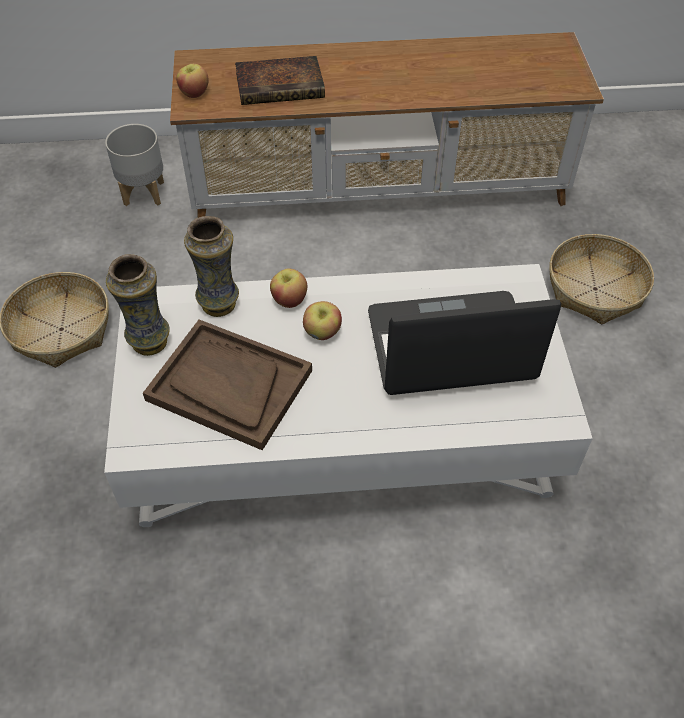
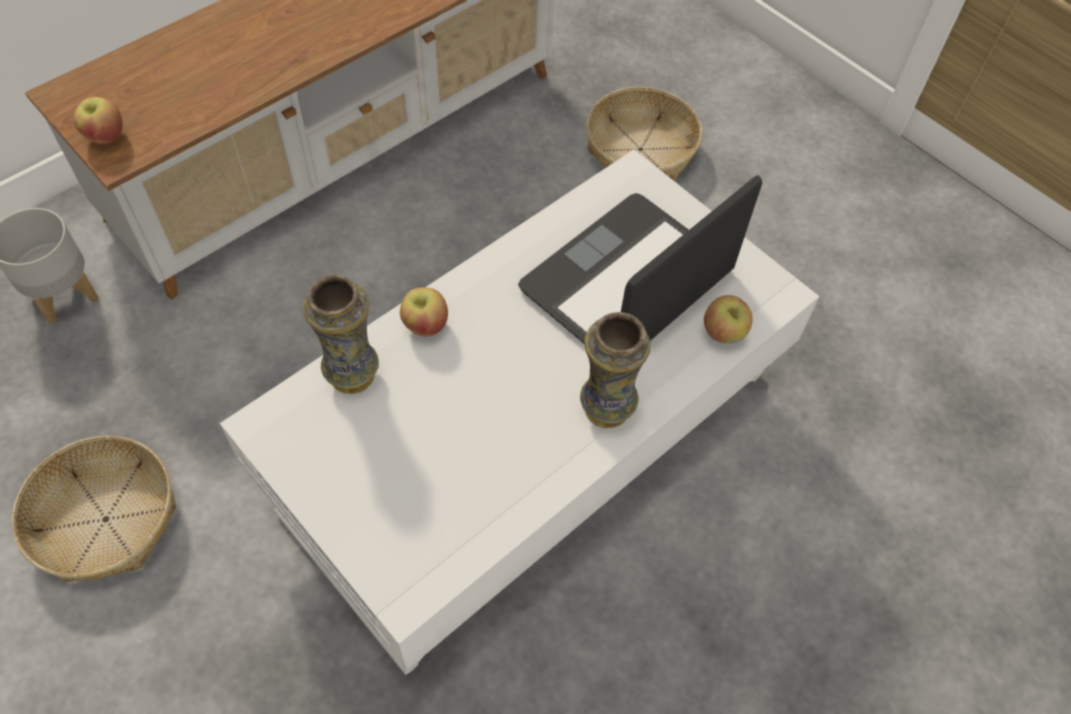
camera: 40 degrees left, 5 degrees up
vase [106,254,170,356] -> vase moved to [580,312,651,428]
brown tray [143,319,312,450] -> none
book [235,56,325,105] -> none
apple [303,301,342,340] -> apple moved to [704,295,753,343]

